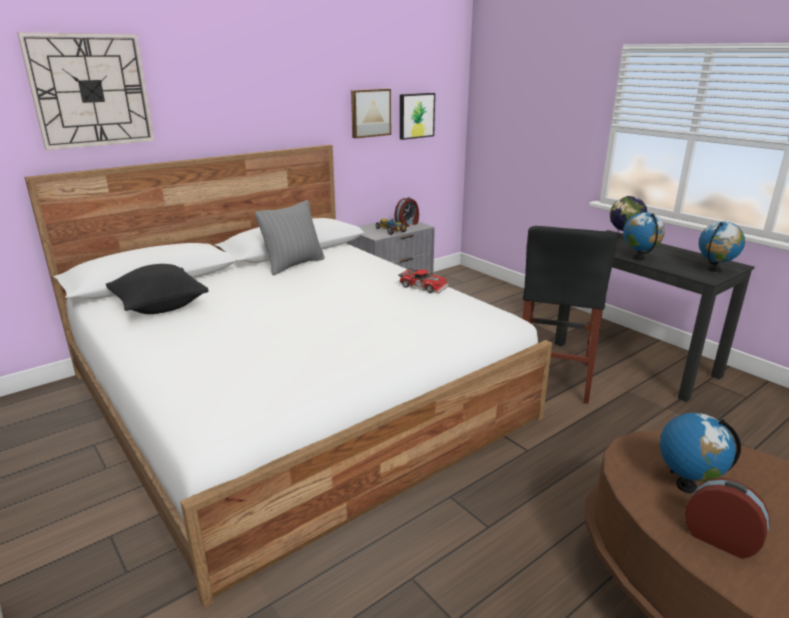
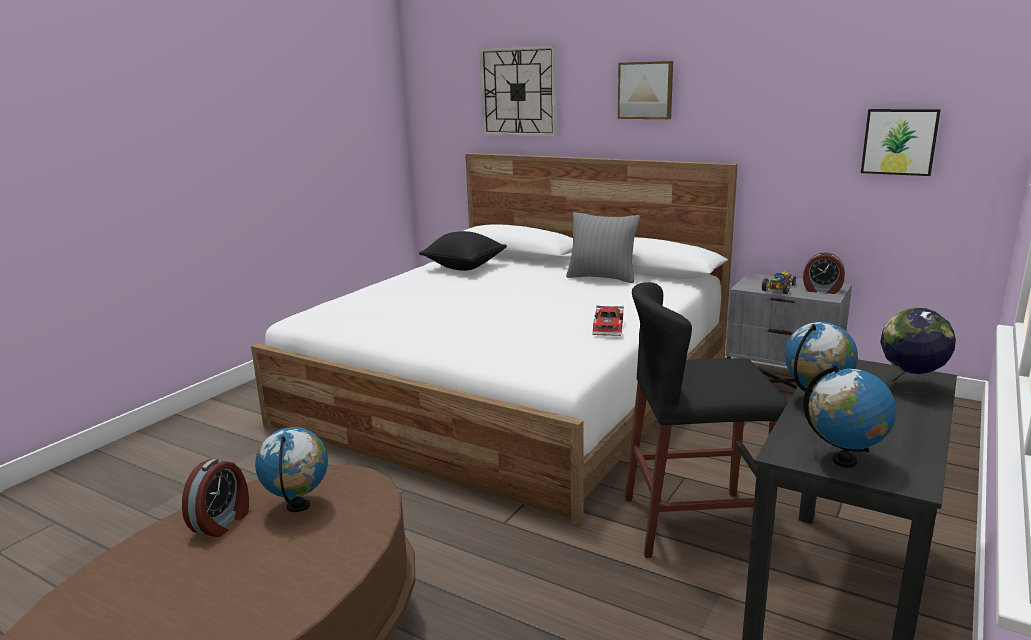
camera: 70 degrees right, 5 degrees down
picture [351,89,391,138] -> picture moved to [618,61,673,119]

